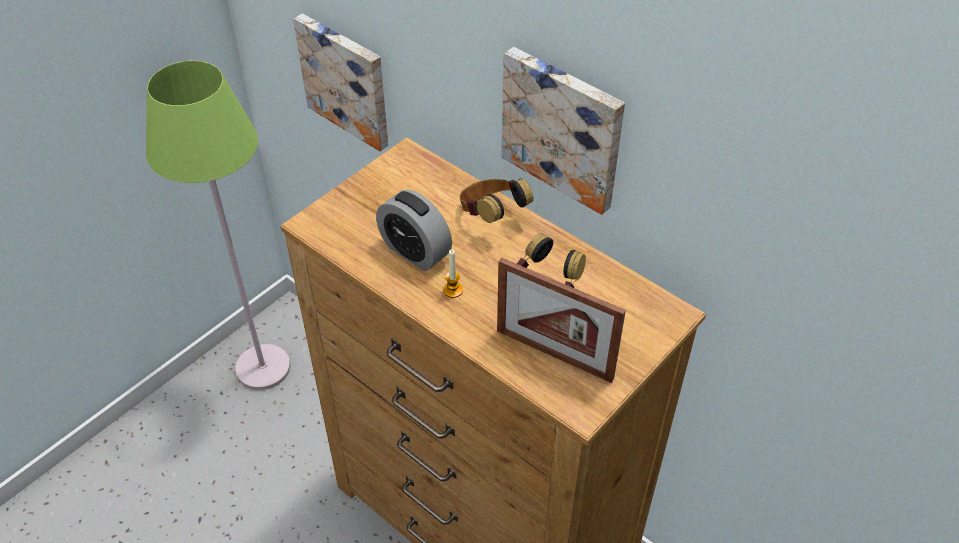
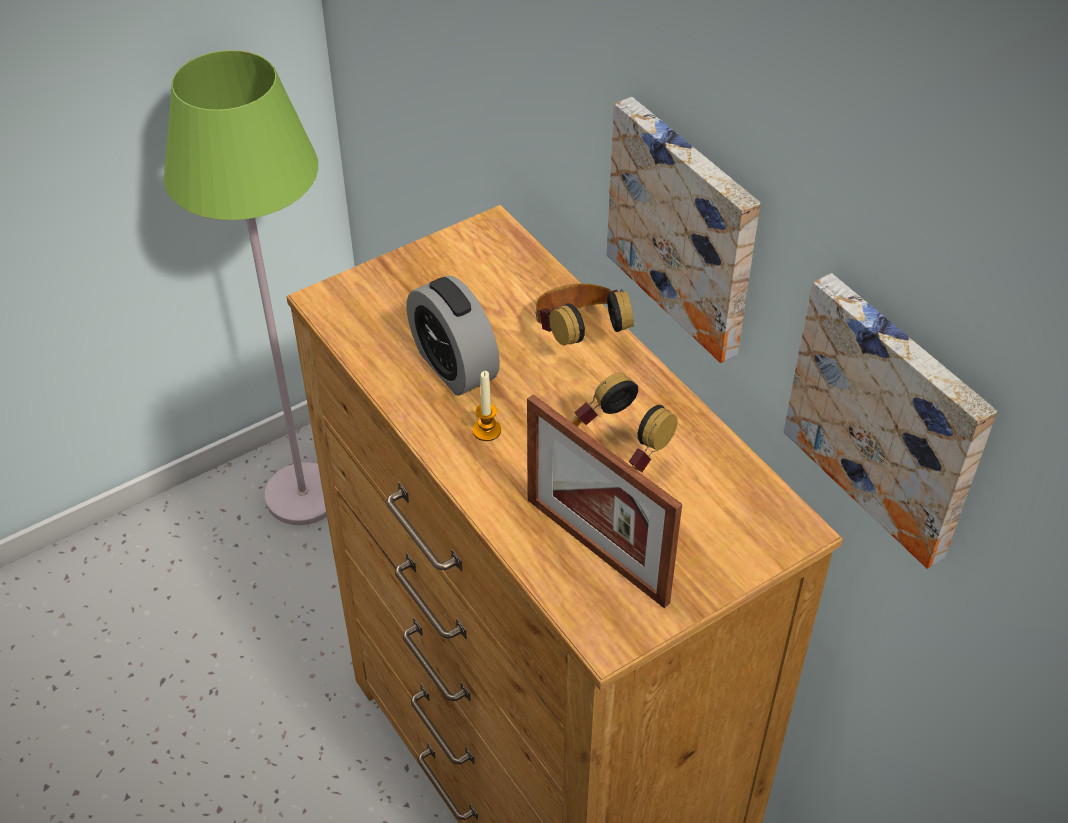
camera: 15 degrees right, 0 degrees up
picture [293,14,388,151] -> picture moved to [783,273,997,569]

